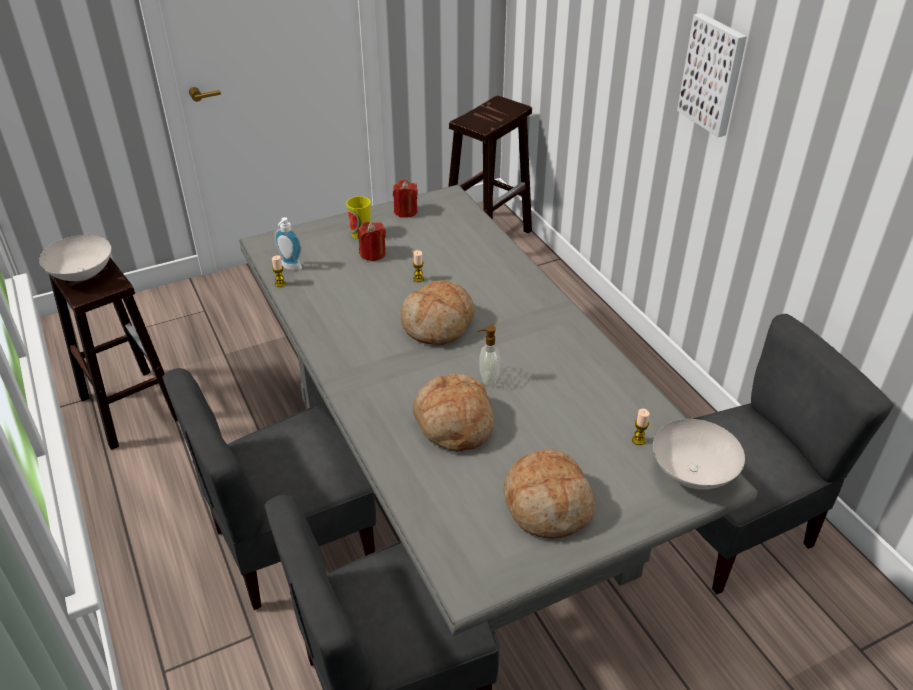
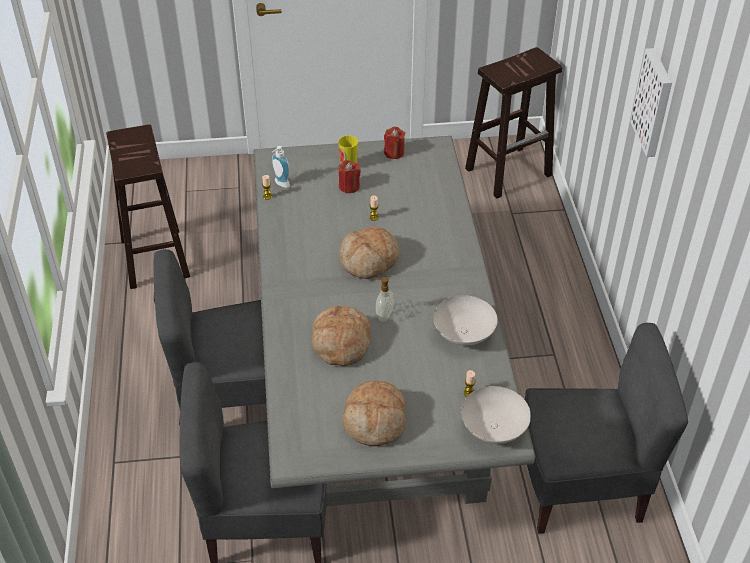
camera: 20 degrees right, 5 degrees up
white bowl [39,235,111,281] -> white bowl moved to [433,295,498,346]

